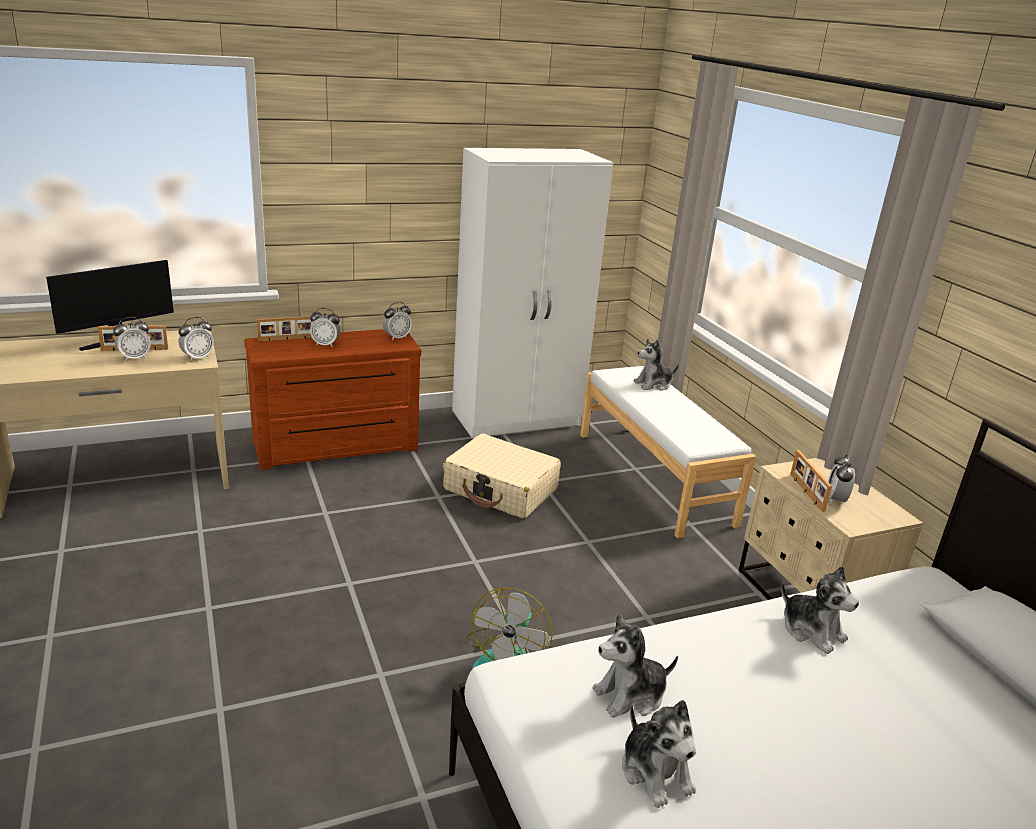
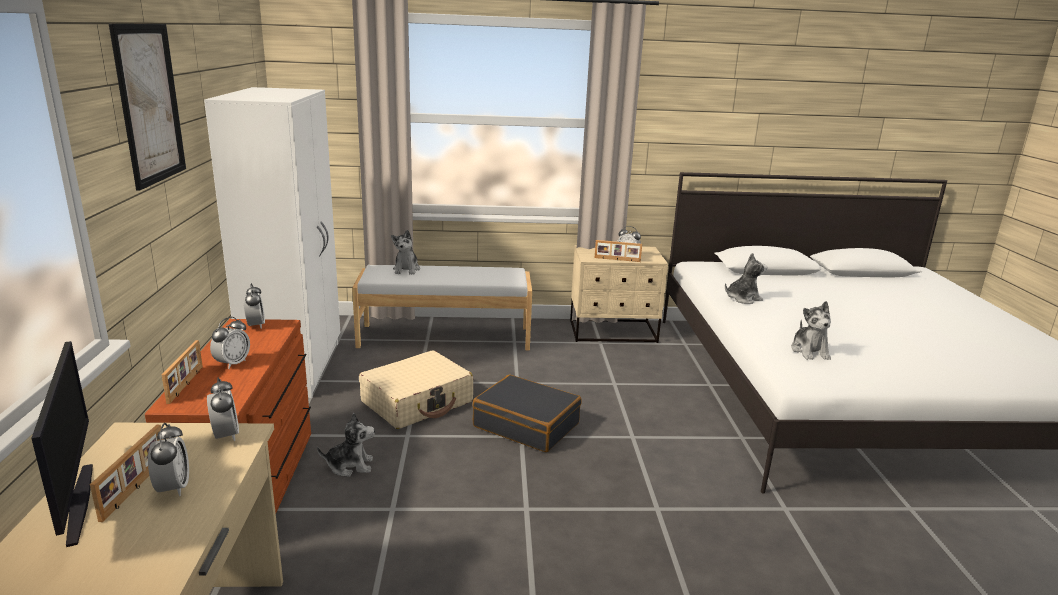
camera: 70 degrees left, 5 degrees down
fan [466,588,553,669] -> none
plush toy [622,700,696,808] -> plush toy moved to [317,413,375,477]
none -> picture [109,24,186,191]
none -> black suitcase [472,375,582,452]

